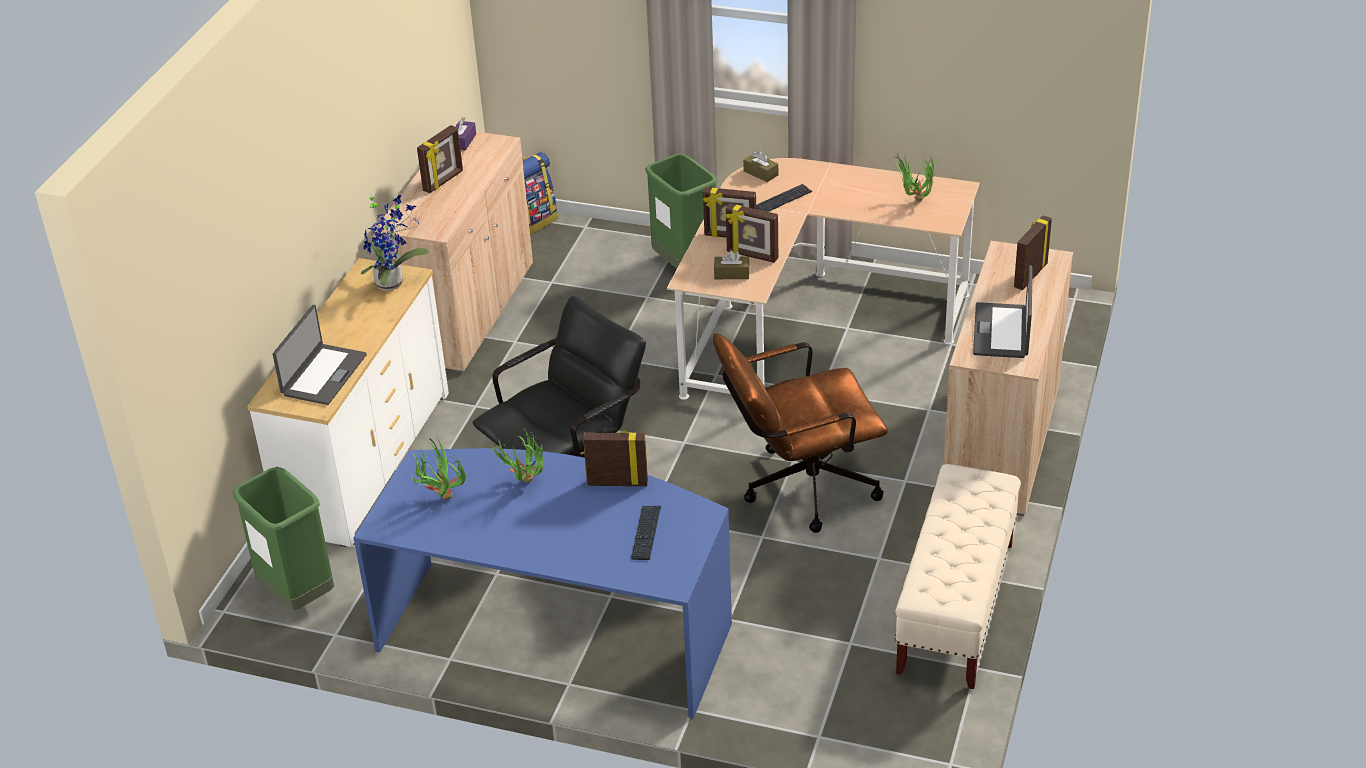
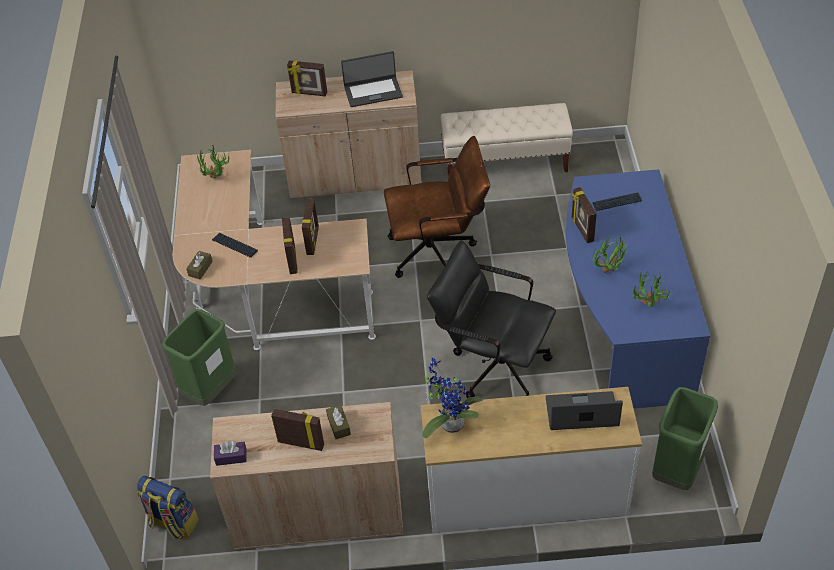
camera: 110 degrees left, 10 degrees up
brown office chair [713,333,888,533] -> brown office chair turned 60 degrees counterclockwise [384,136,490,278]
brown tissue box [714,251,750,279] -> brown tissue box moved to [326,405,351,439]

